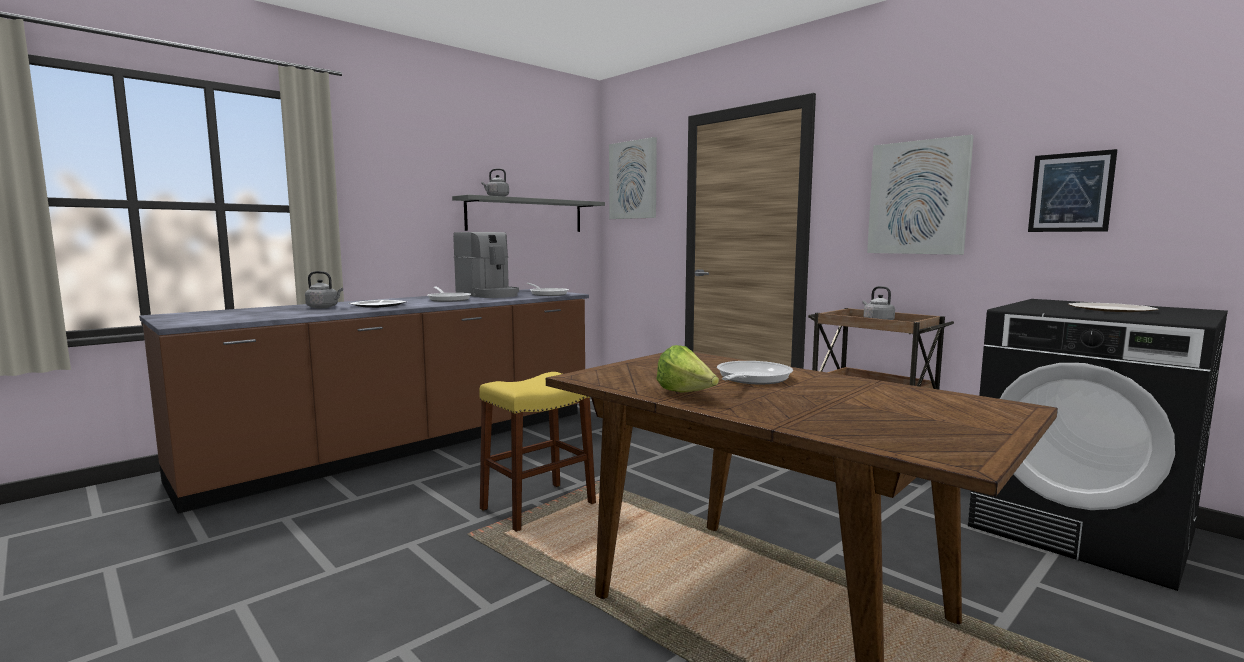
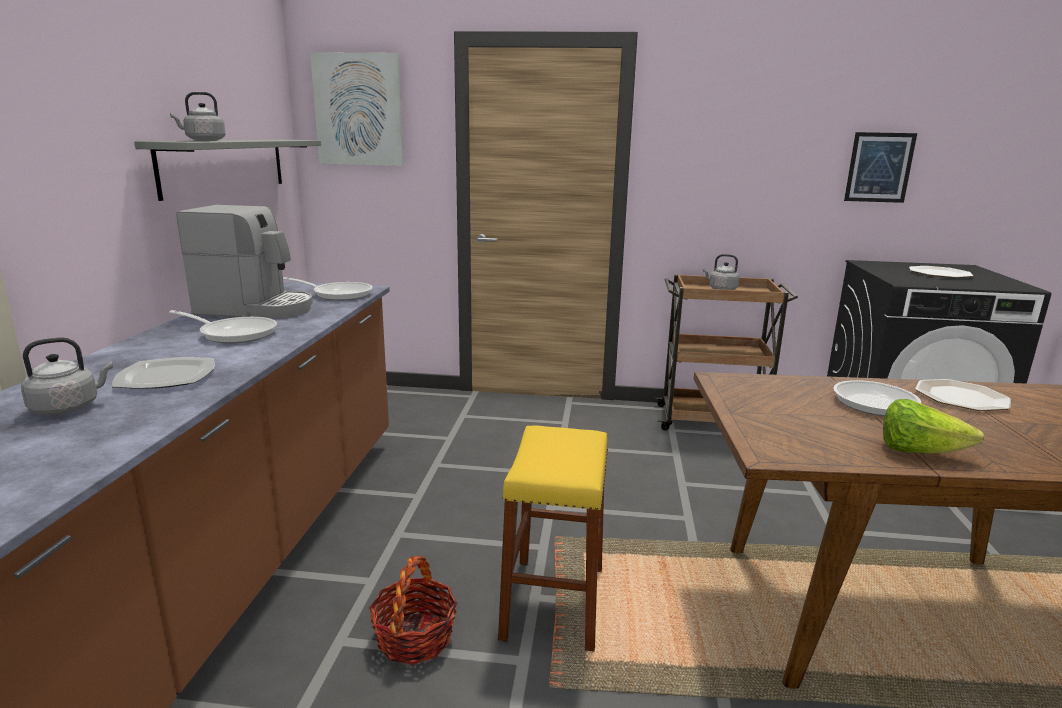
camera: 40 degrees left, 10 degrees up
picture [867,135,974,255] -> none
none -> basket [369,556,458,665]
none -> plate [915,379,1011,411]

